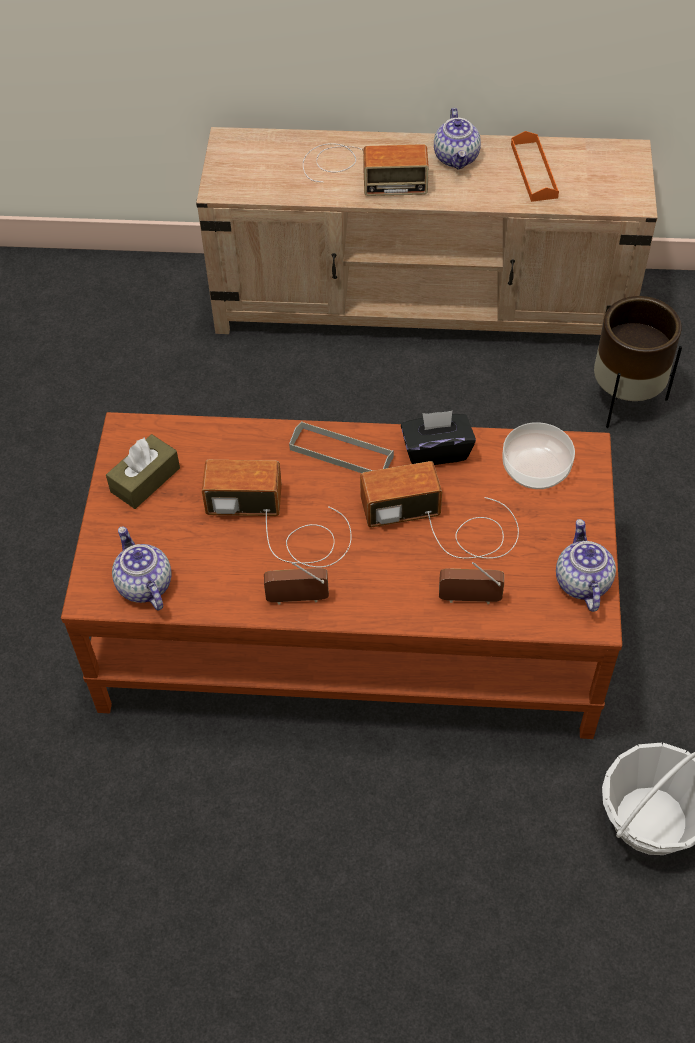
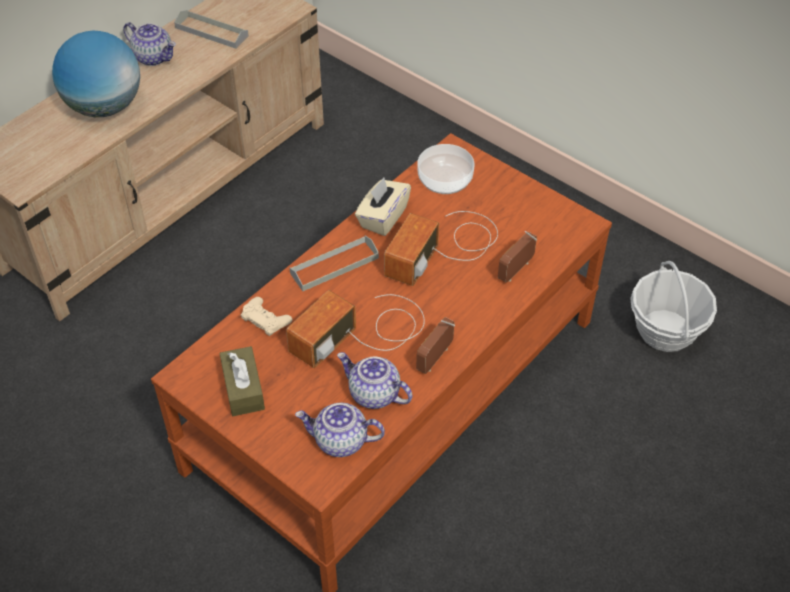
camera: 55 degrees left, 5 degrees down
radio [303,143,429,196] -> globe [52,31,140,117]
black tissue box [401,411,476,465] -> beige tissue box [355,178,411,236]
orange tray [511,131,559,202] -> grey tray [174,10,249,49]
teapot [556,519,616,612] -> teapot moved to [337,352,412,409]
brown planter [594,296,682,428] -> none
none -> beige game controller [240,297,292,336]

